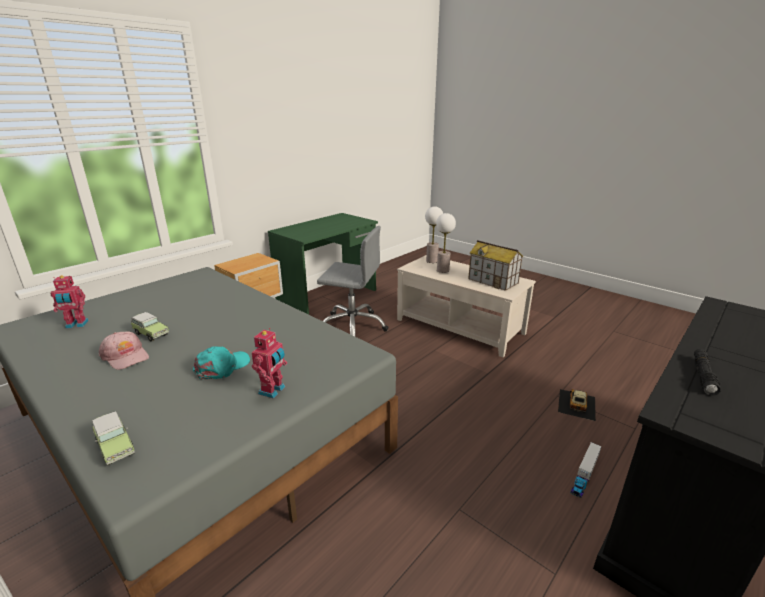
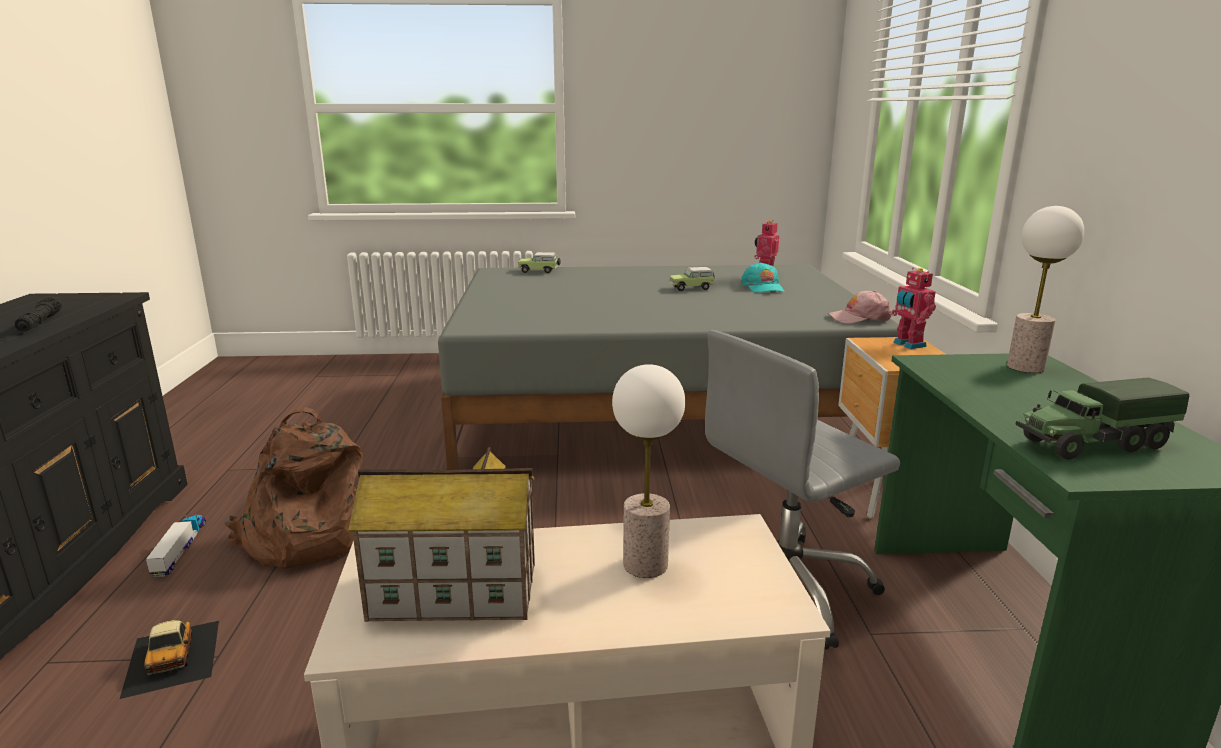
camera: 135 degrees right, 5 degrees down
pink cap [99,332,149,370] -> pink cap moved to [828,290,892,324]
turquoise cap [193,346,250,379] -> turquoise cap moved to [741,262,784,293]
toy robot [251,328,287,399] -> toy robot moved to [891,268,936,349]
table lamp [425,206,443,263] -> table lamp moved to [1007,206,1084,373]
none -> brown backpack [224,407,363,569]
none -> toy truck [1015,377,1189,460]

